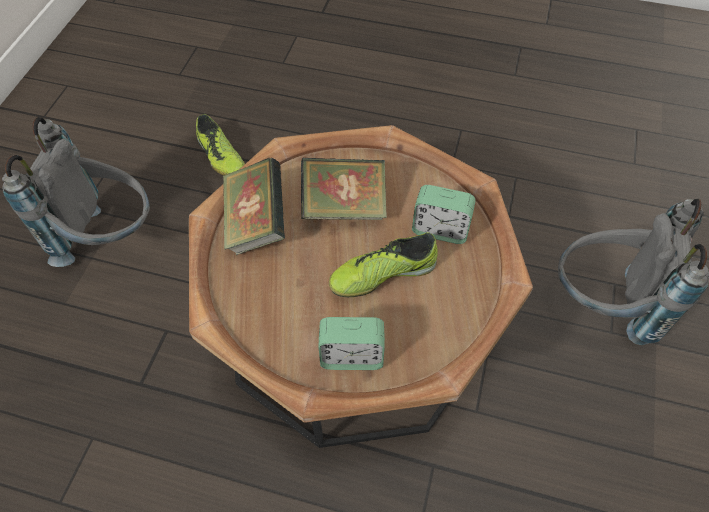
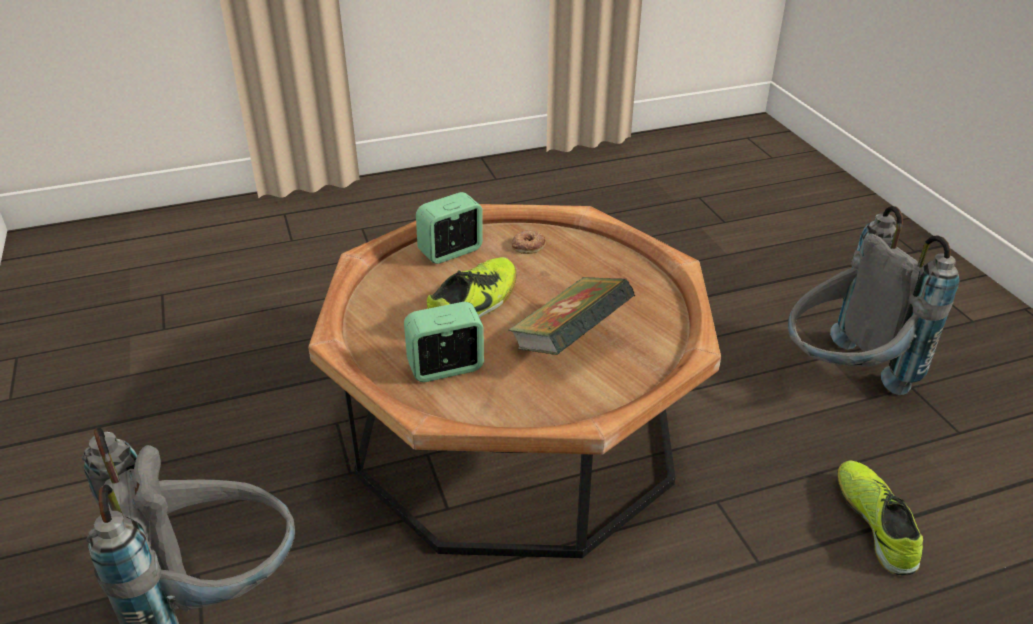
camera: 145 degrees right, 20 degrees down
shoe [196,114,245,175] -> shoe turned 60 degrees clockwise [837,461,923,575]
book [223,157,285,255] -> none
none -> donut [511,230,546,254]

